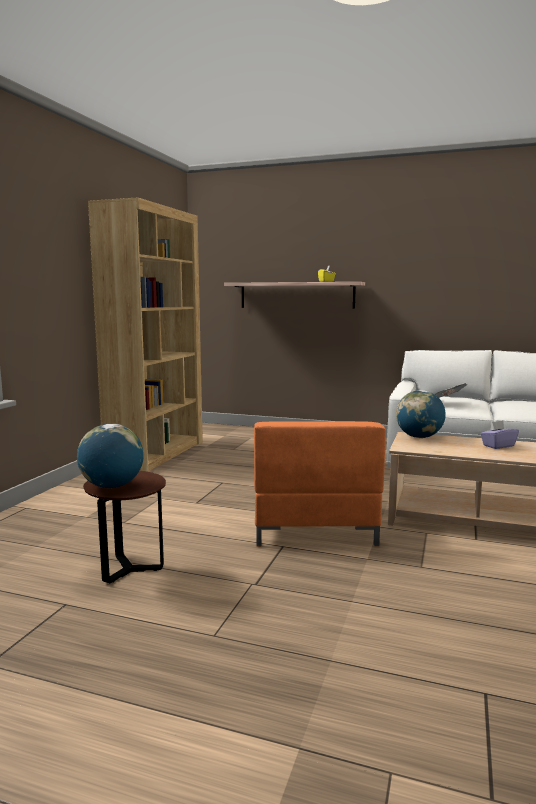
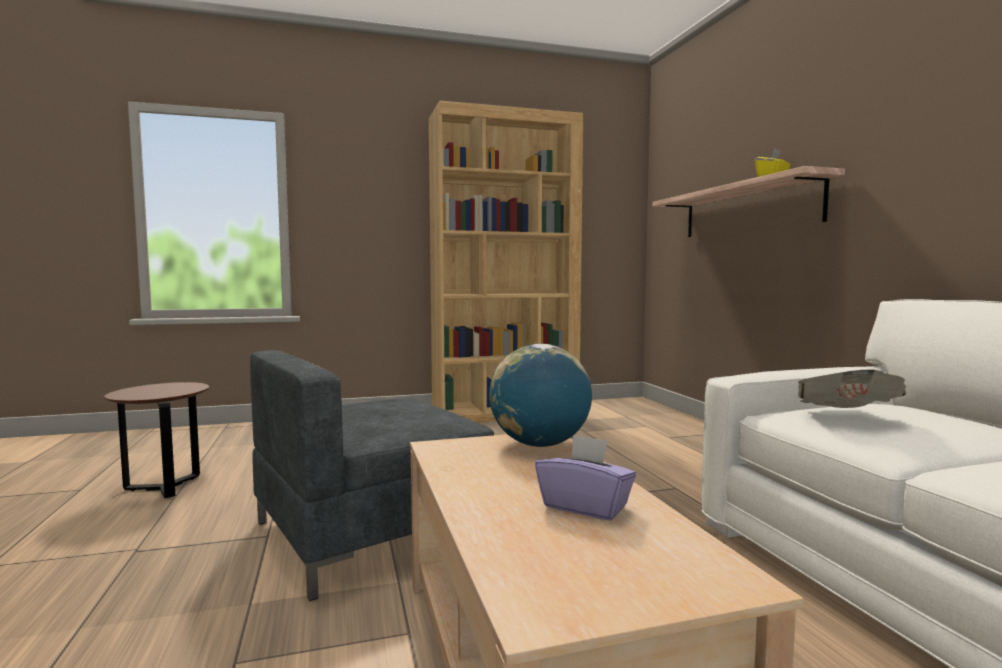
camera: 55 degrees right, 5 degrees down
globe [77,424,144,488] -> none
orange armchair [254,421,386,546] -> grey armchair [250,350,494,601]

